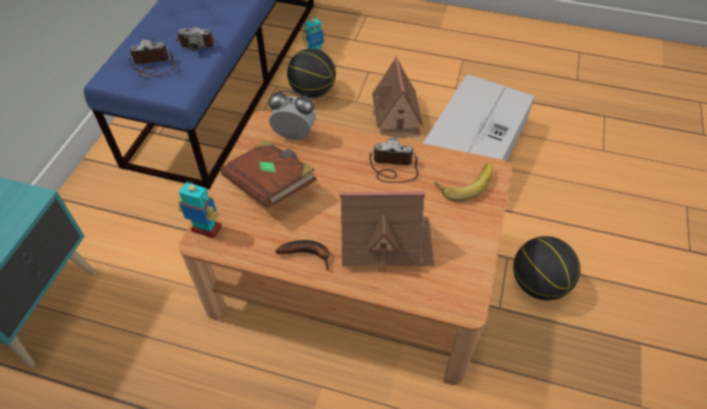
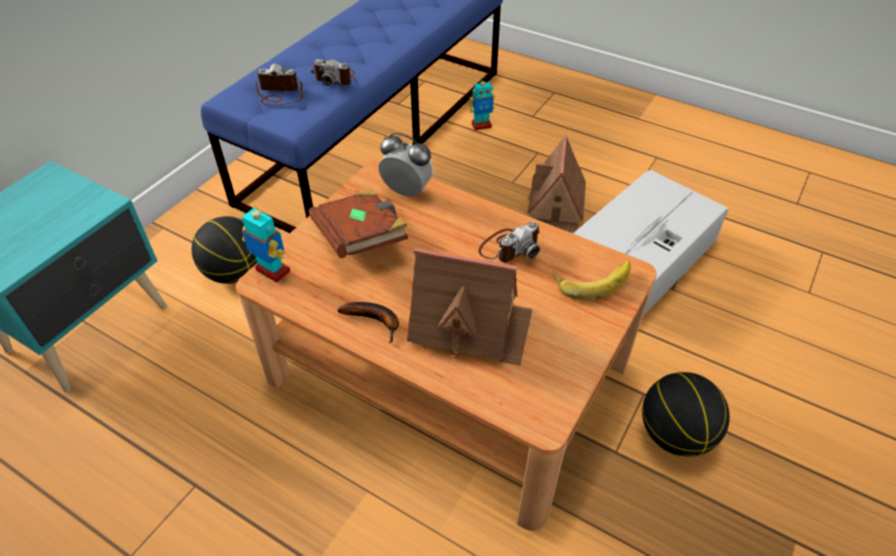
camera: 15 degrees right, 5 degrees down
basketball [287,48,336,98] -> basketball moved to [192,216,257,284]
camera [369,138,419,183] -> camera turned 120 degrees clockwise [478,222,540,263]

